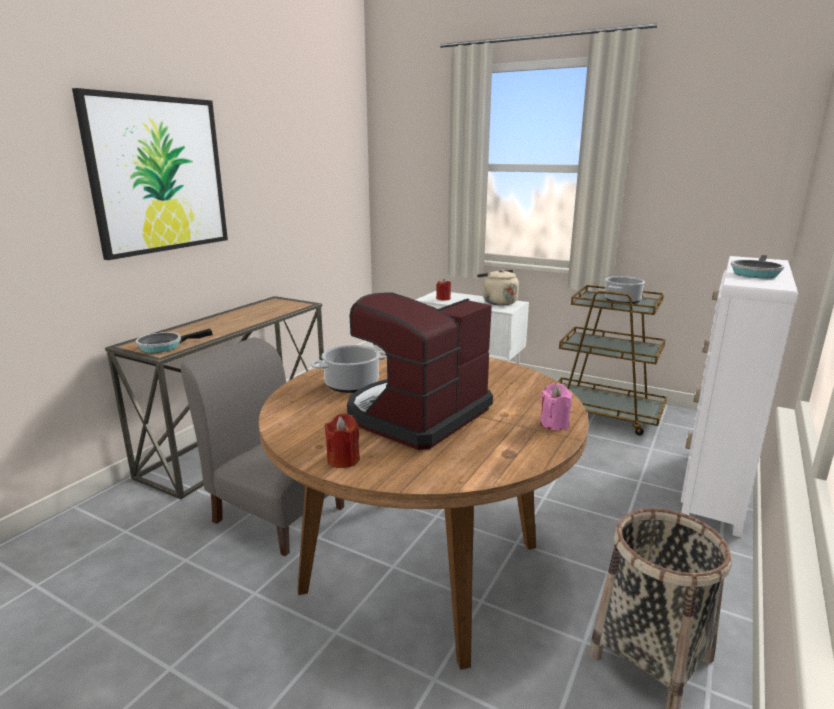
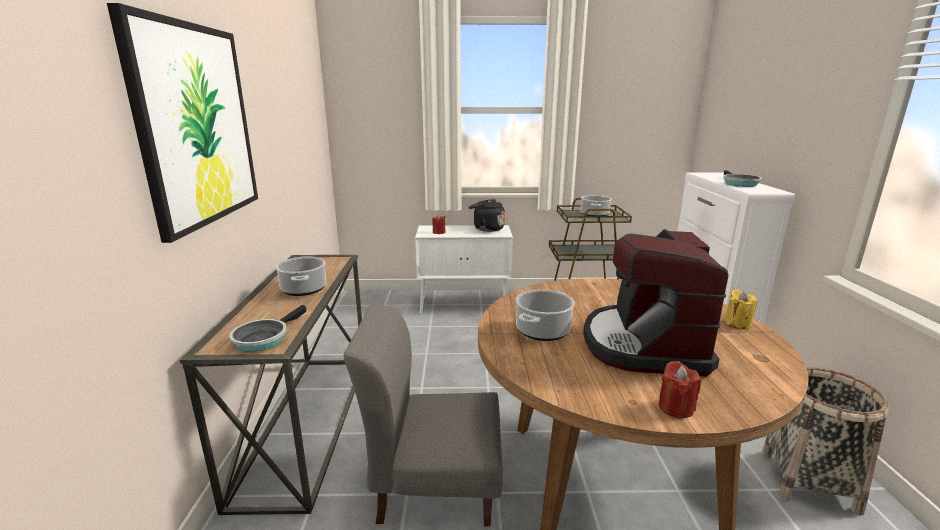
camera: 30 degrees left, 0 degrees up
beige kettle [477,269,519,305] -> black kettle [468,199,505,232]
pink candle [540,383,572,430] -> yellow candle [725,289,757,329]
none -> cooking pot [275,257,326,296]

